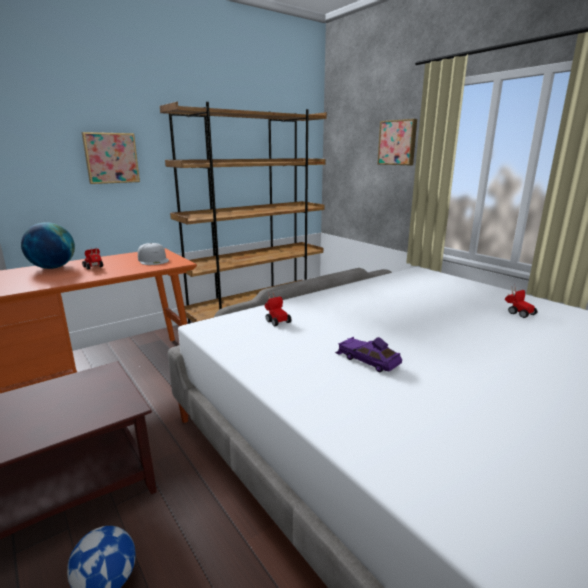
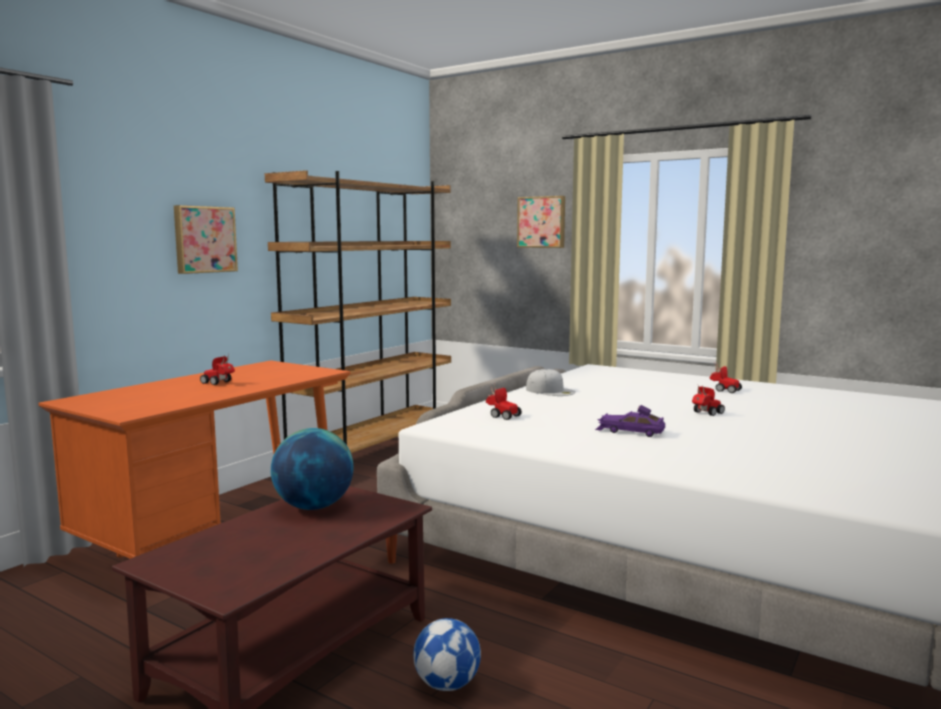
camera: 20 degrees left, 10 degrees down
globe [21,222,75,269] -> globe moved to [271,428,354,510]
white cap [138,243,169,265] -> white cap moved to [526,369,576,396]
none -> toy car [692,386,725,416]

